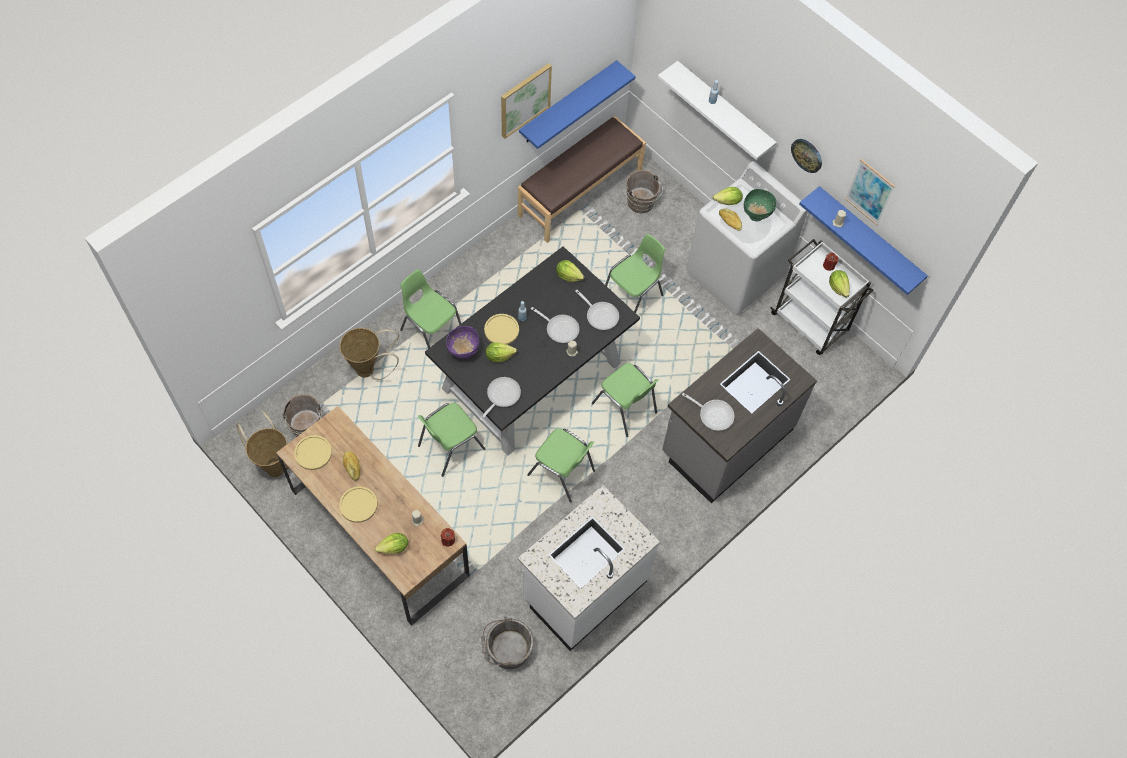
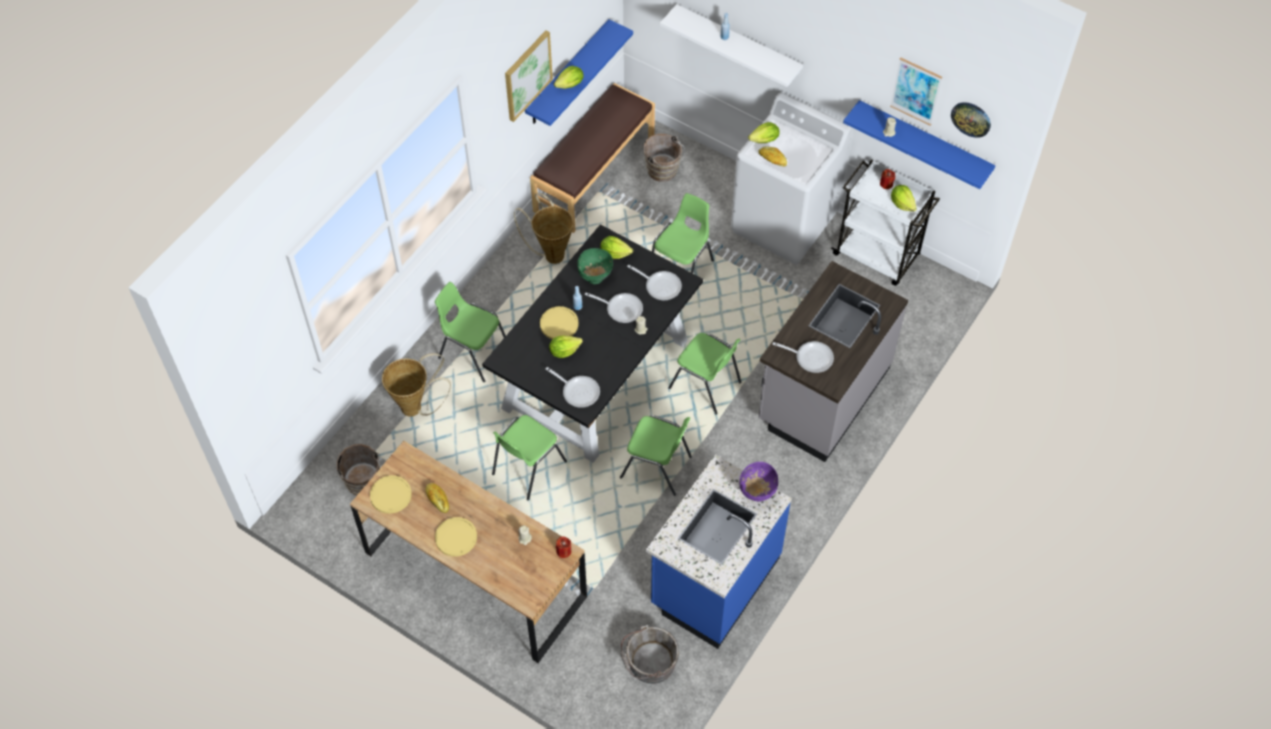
camera: 10 degrees left, 5 degrees down
basket [236,411,287,477] -> basket moved to [514,193,574,264]
lettuce [375,533,408,554] -> lettuce moved to [554,66,584,89]
purple bowl [446,326,480,359] -> purple bowl moved to [739,462,778,501]
frying pan [480,377,521,421] -> frying pan turned 105 degrees clockwise [546,367,600,408]
white counter [518,485,660,651] -> blue counter [646,455,792,649]
green bowl [744,189,776,221] -> green bowl moved to [577,248,613,284]
wall clock [791,139,822,173] -> wall clock moved to [951,102,991,138]

